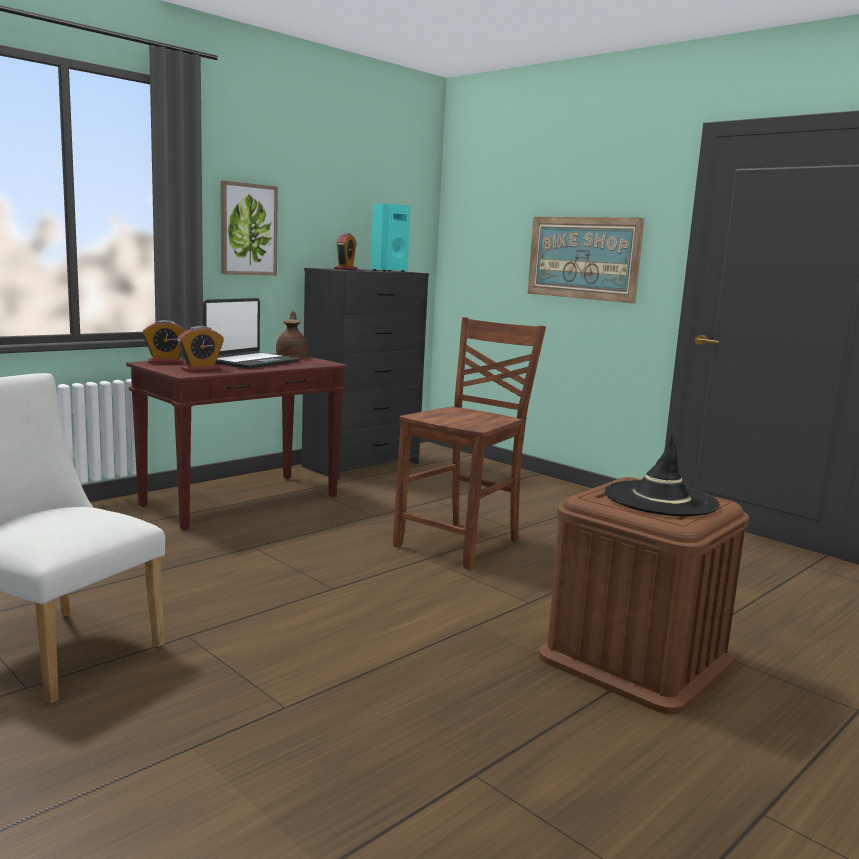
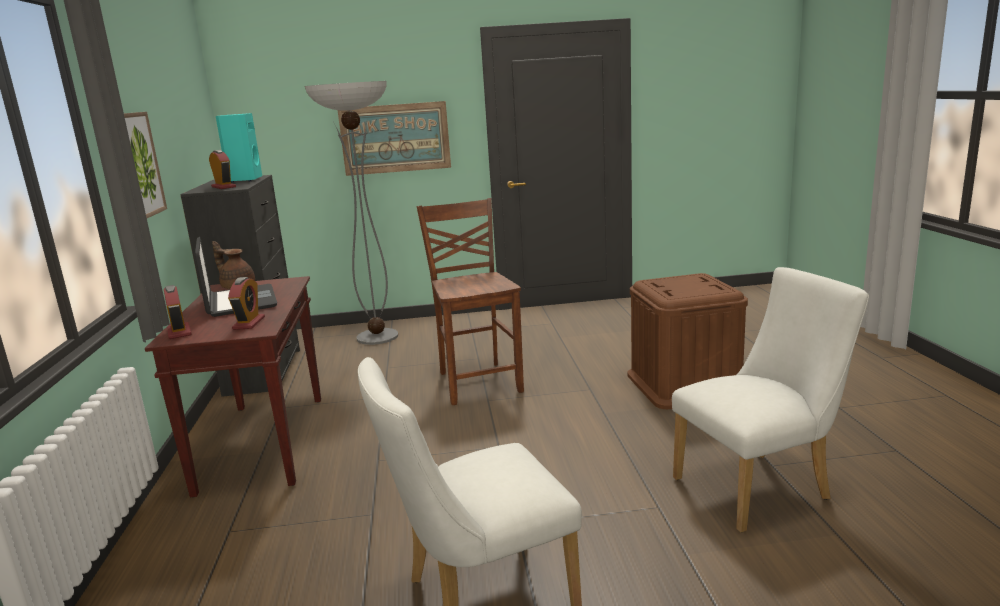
camera: 50 degrees left, 5 degrees up
alarm clock [142,320,186,364] -> alarm clock turned 45 degrees counterclockwise [164,285,191,339]
black hat [605,434,720,516] -> none
none -> floor lamp [305,81,398,345]
none -> white chair [672,267,869,533]

